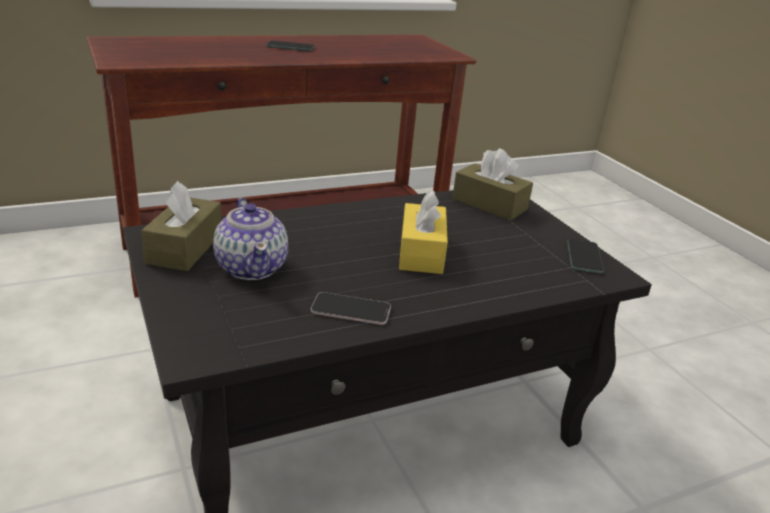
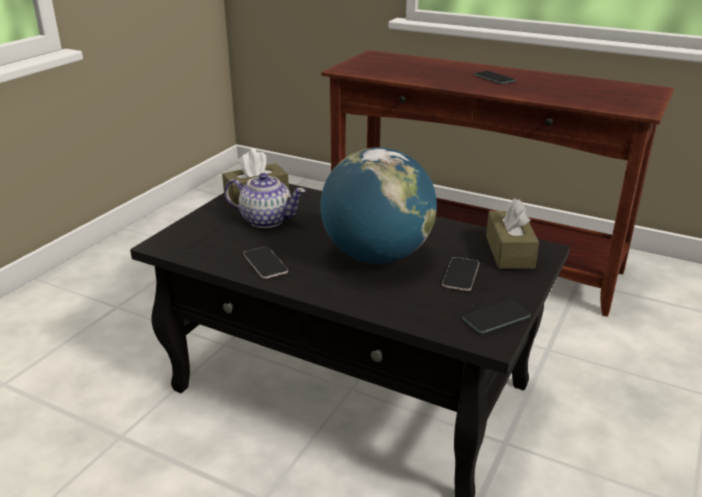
camera: 55 degrees right, 0 degrees up
teapot [213,198,288,280] -> teapot turned 105 degrees counterclockwise [225,173,306,228]
yellow tissue box [399,190,448,274] -> globe [320,147,437,264]
none -> phone [442,257,479,291]

